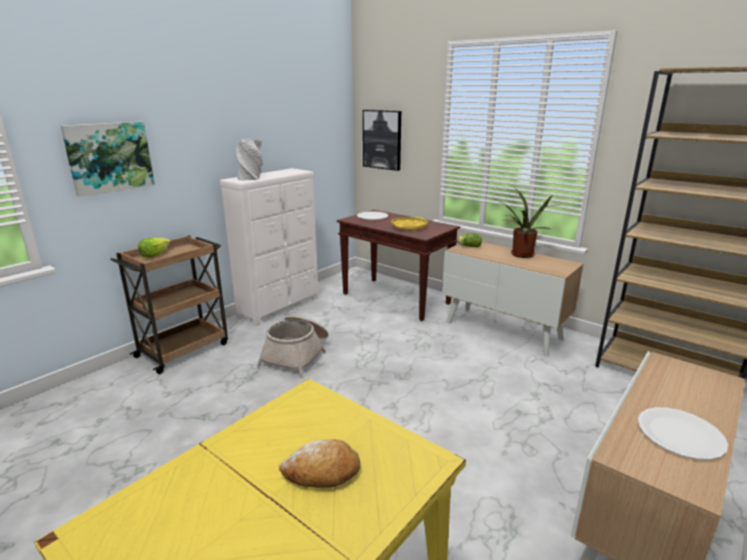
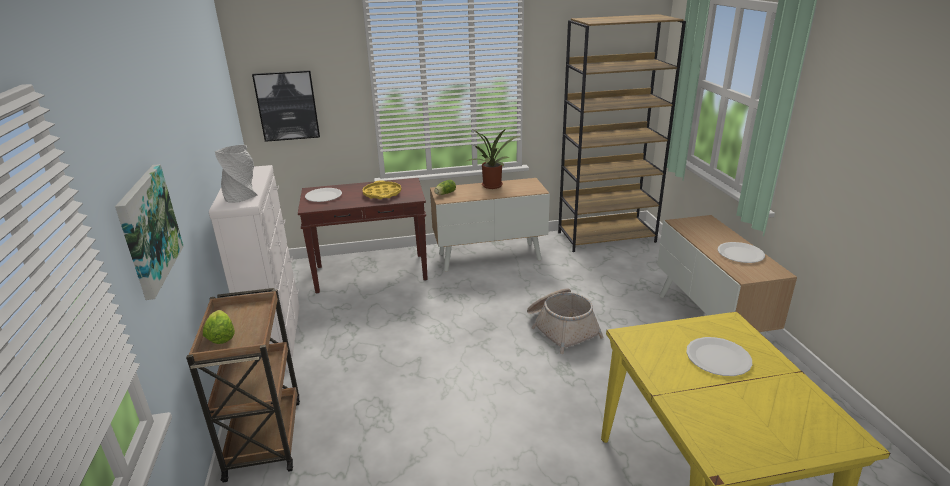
camera: 50 degrees left, 5 degrees up
basket [257,316,328,376] -> basket moved to [527,288,603,354]
bread [279,439,360,488] -> white plate [686,337,752,376]

